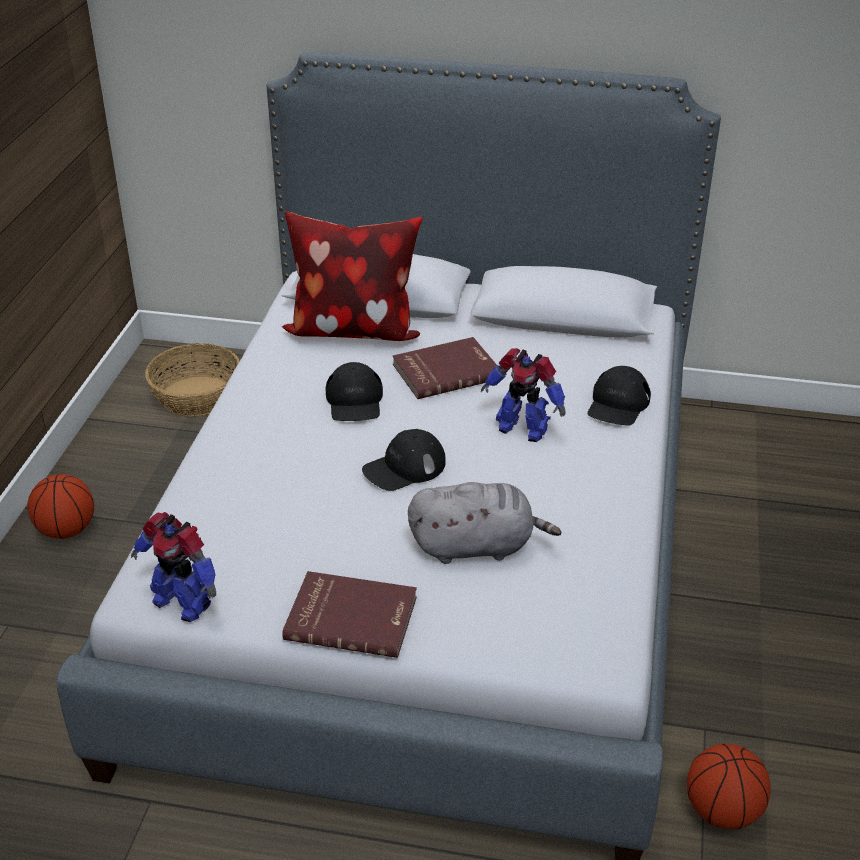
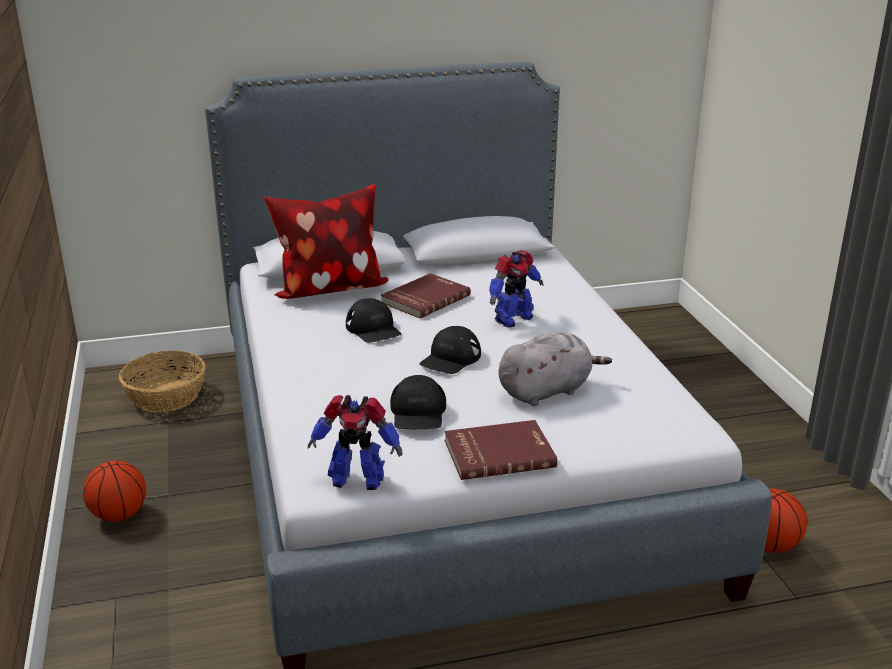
camera: 25 degrees left, 10 degrees down
toy robot [481,348,566,442] -> toy robot turned 45 degrees counterclockwise [489,250,544,328]
black cap [588,366,651,426] -> black cap moved to [390,375,446,429]

